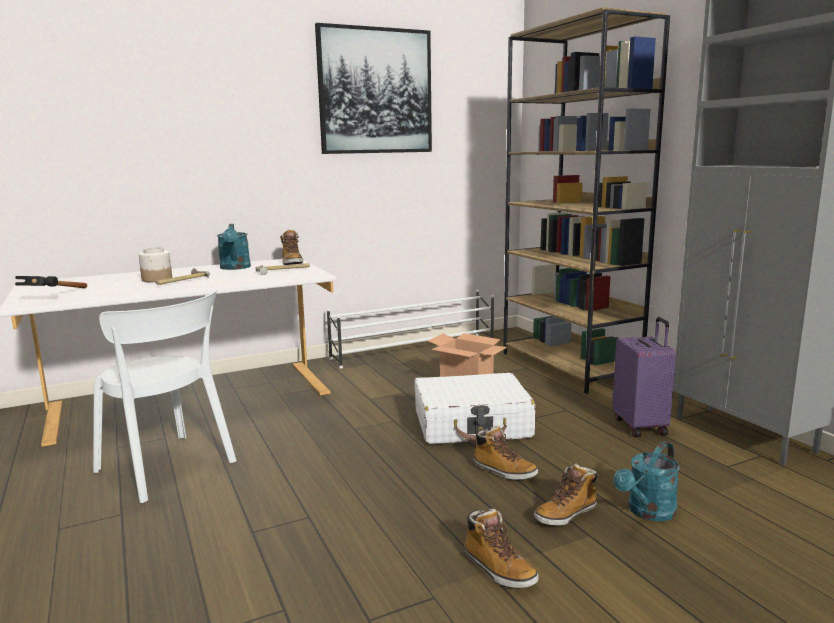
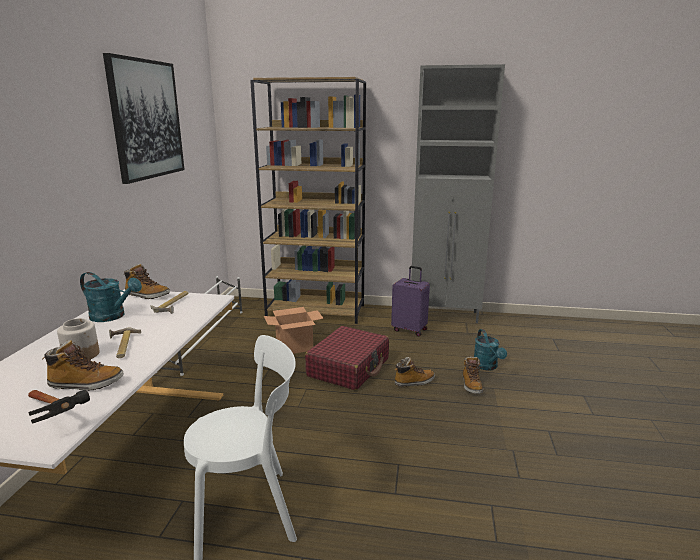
camera: 55 degrees left, 5 degrees up
white suitcase [414,373,535,444] -> red suitcase [305,326,389,390]
boot [464,509,539,588] -> boot moved to [42,340,124,391]

